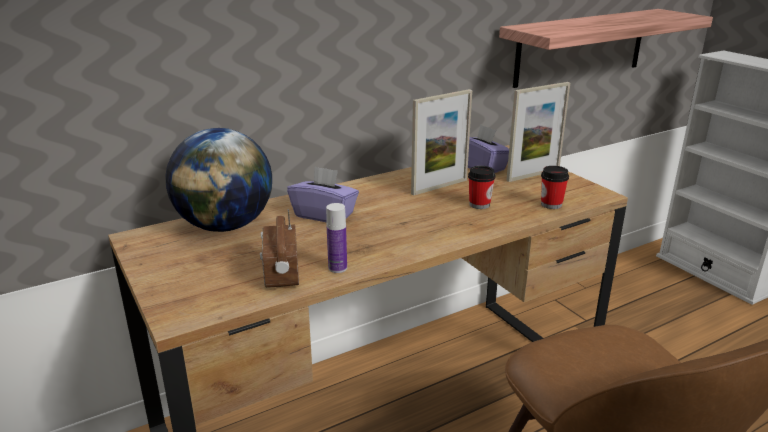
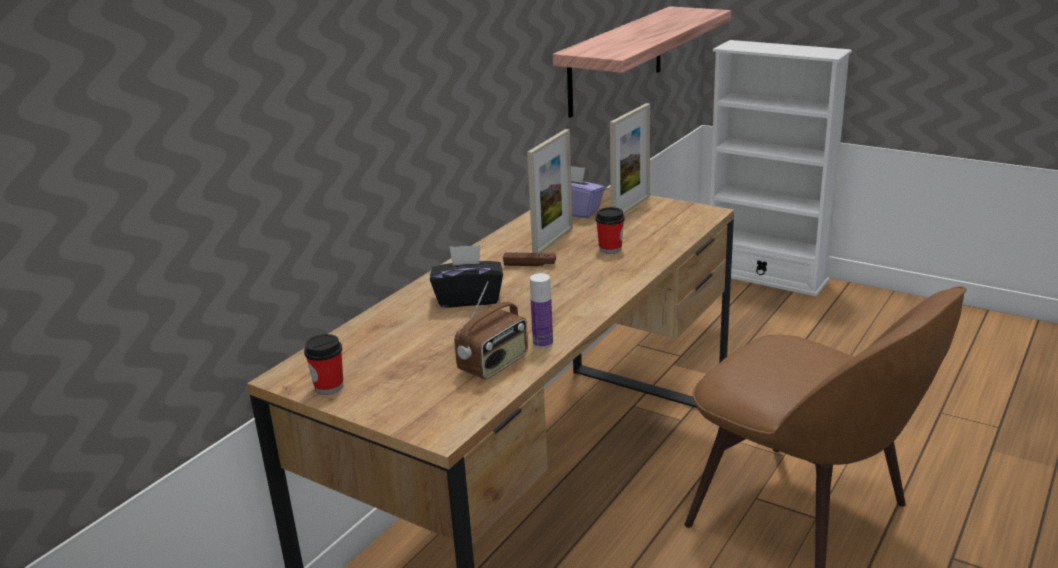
camera: 25 degrees left, 0 degrees up
globe [165,128,272,232] -> none
radio [260,209,299,288] -> radio turned 105 degrees counterclockwise [454,282,528,380]
purple tissue box [287,166,359,223] -> black tissue box [430,245,503,308]
cup [541,166,569,209] -> cup moved to [304,334,343,395]
none -> brown game controller [503,252,556,266]

